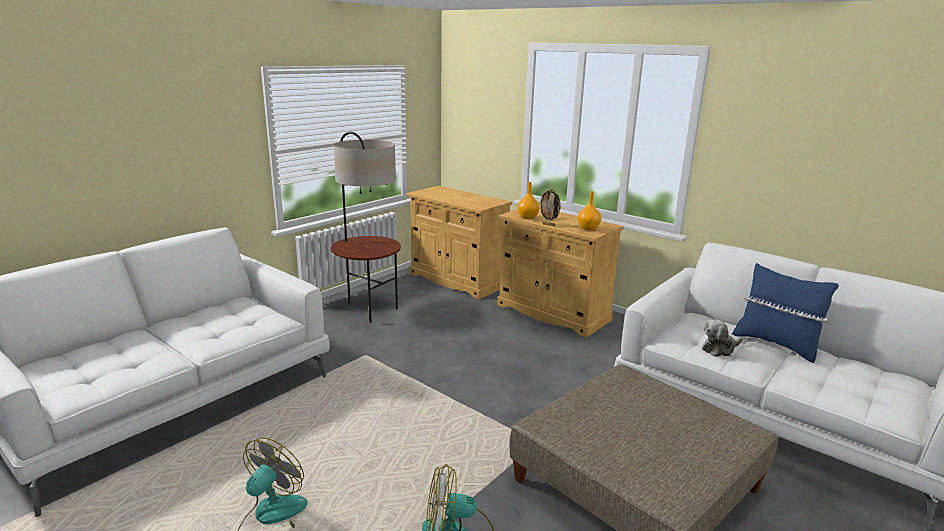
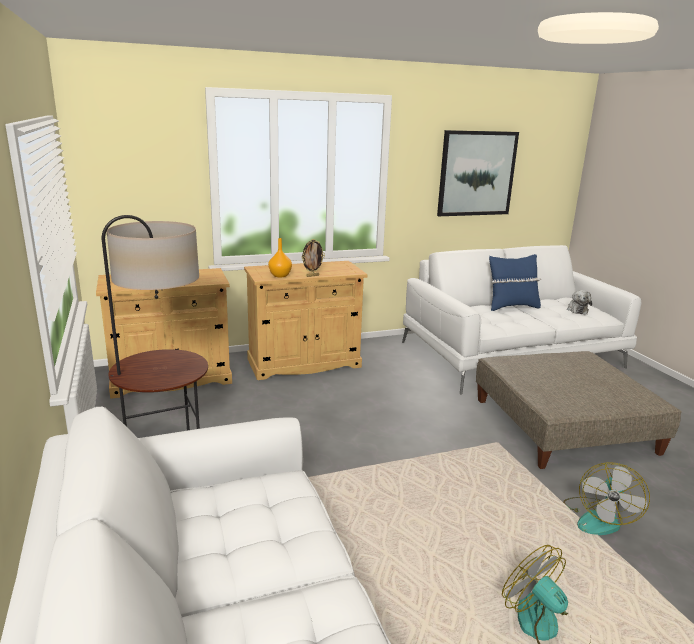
camera: 60 degrees left, 0 degrees up
orange vase [578,191,602,230] -> none
plush toy [702,319,743,357] -> plush toy moved to [567,290,592,314]
none -> picture [437,130,519,216]

